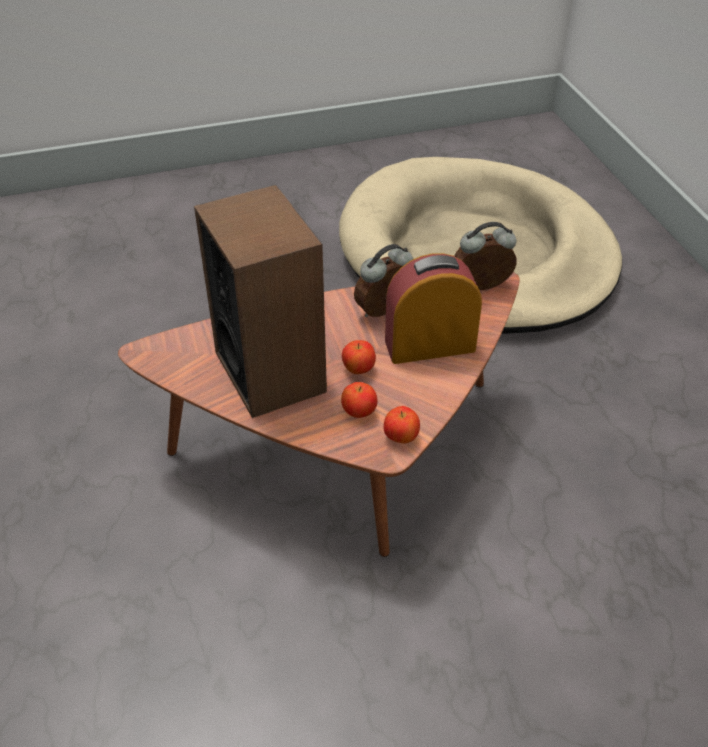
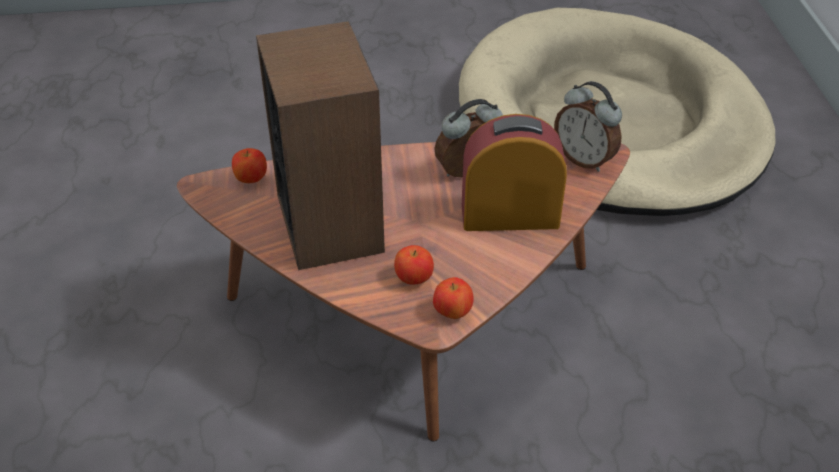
camera: 10 degrees right, 0 degrees up
apple [342,340,376,374] -> apple moved to [232,148,267,183]
alarm clock [455,222,517,290] -> alarm clock turned 135 degrees counterclockwise [554,81,622,172]

